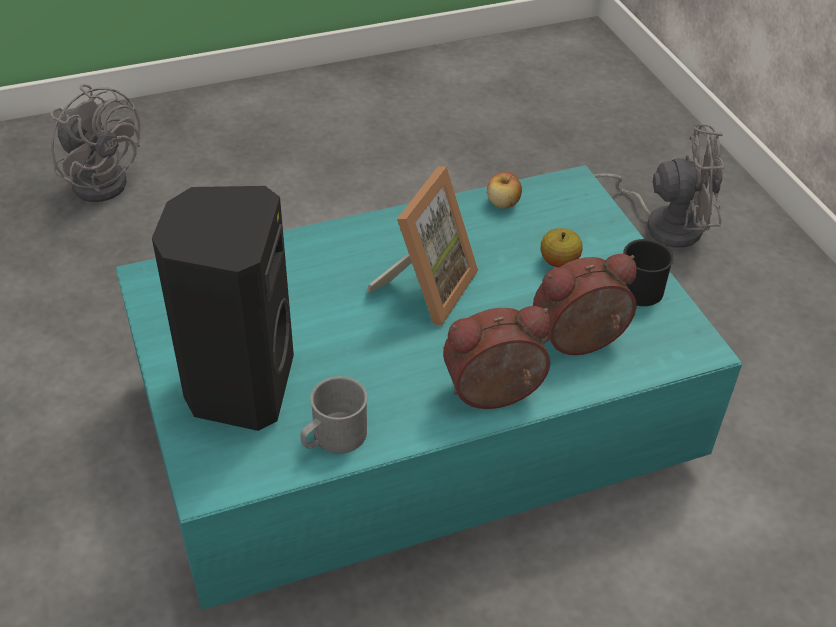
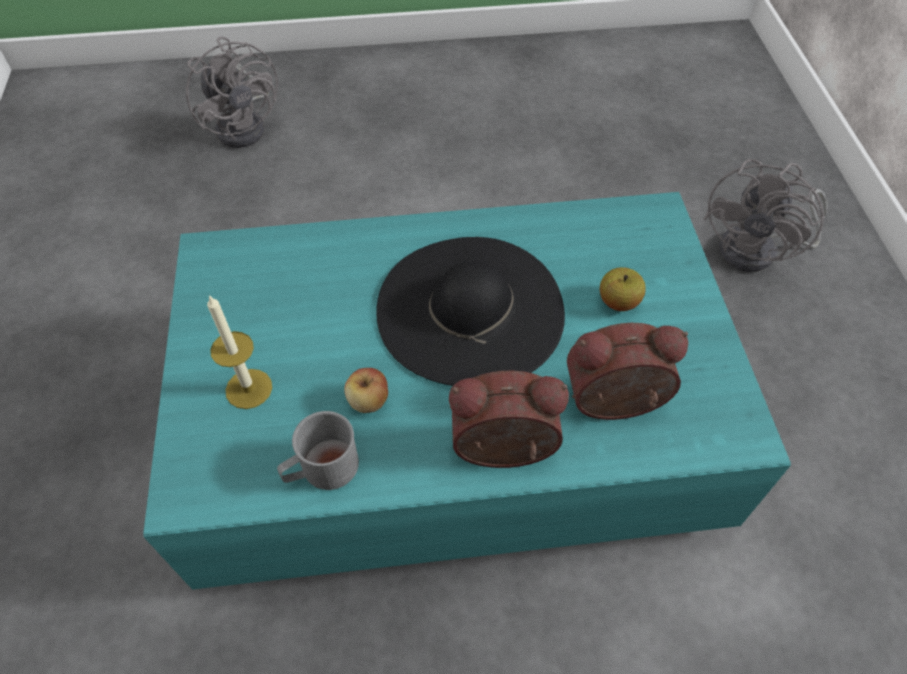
camera: 15 degrees right, 10 degrees up
black speaker [152,186,294,431] -> candle [207,295,272,409]
picture frame [367,166,478,325] -> black hat [376,237,565,386]
apple [487,172,522,209] -> apple moved to [344,368,388,413]
grey fan [594,124,724,248] -> grey fan turned 105 degrees clockwise [703,159,828,272]
black mug [623,239,673,306] -> none

